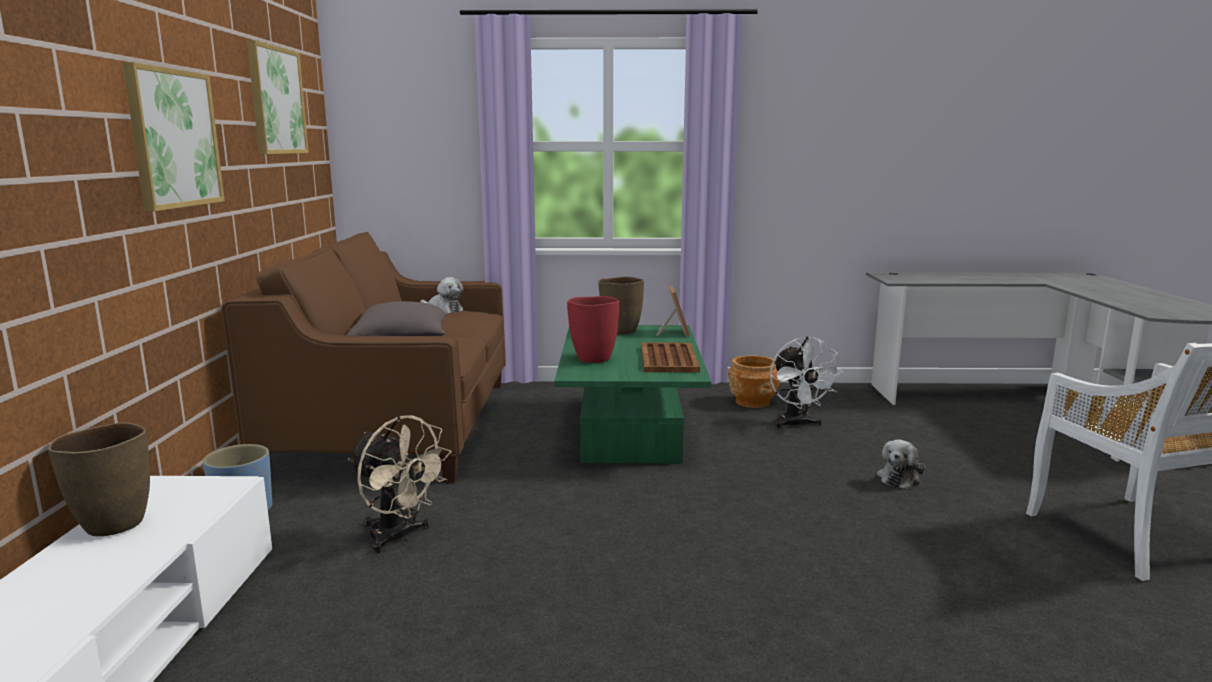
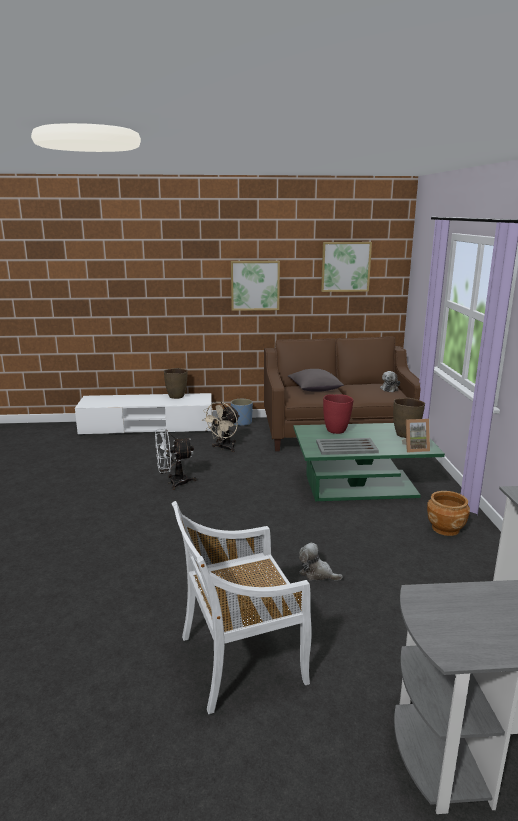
camera: 85 degrees right, 5 degrees up
brown tray [641,342,700,372] -> grey tray [316,438,379,455]
white fan [770,336,843,429] -> white fan moved to [155,429,197,490]

